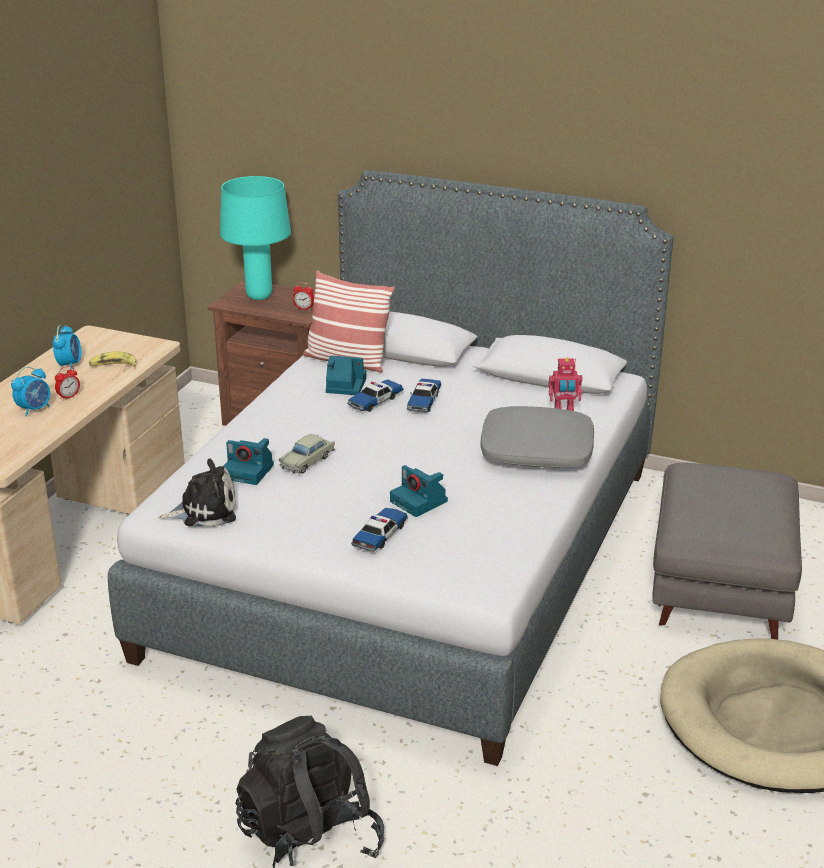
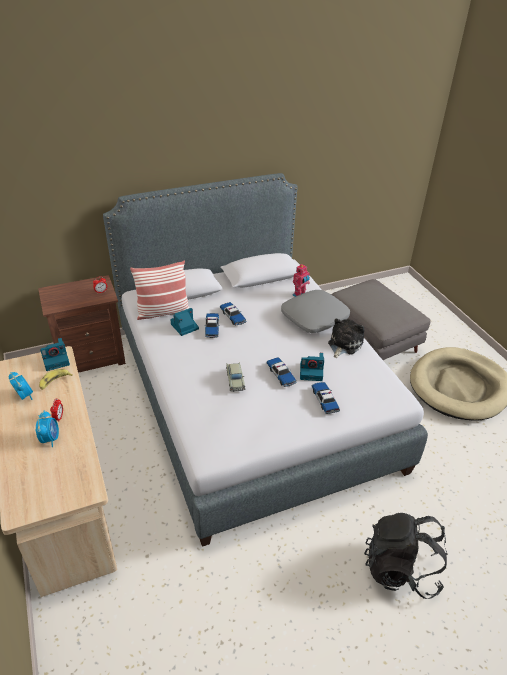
camera: 45 degrees left, 10 degrees up
plush toy [159,459,236,527] -> plush toy moved to [328,319,365,358]
turquoise table lamp [220,176,291,300] -> none
camera [223,438,274,485] -> camera moved to [40,338,70,371]
none -> toy car [266,357,297,387]

